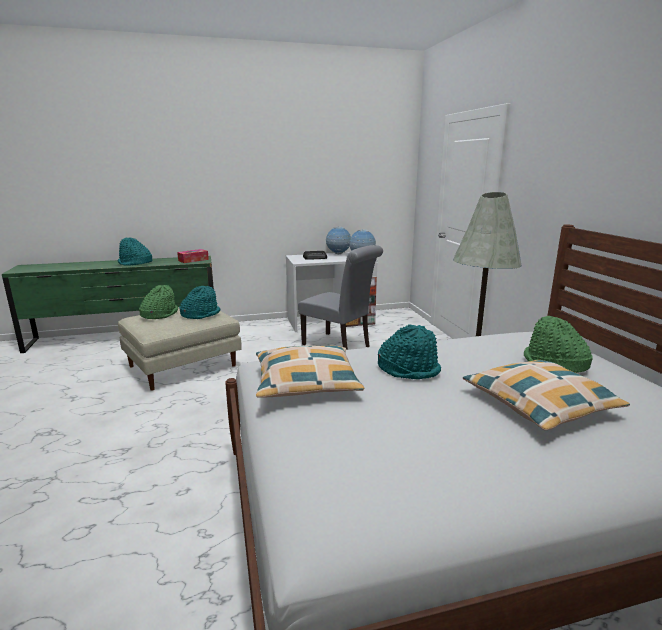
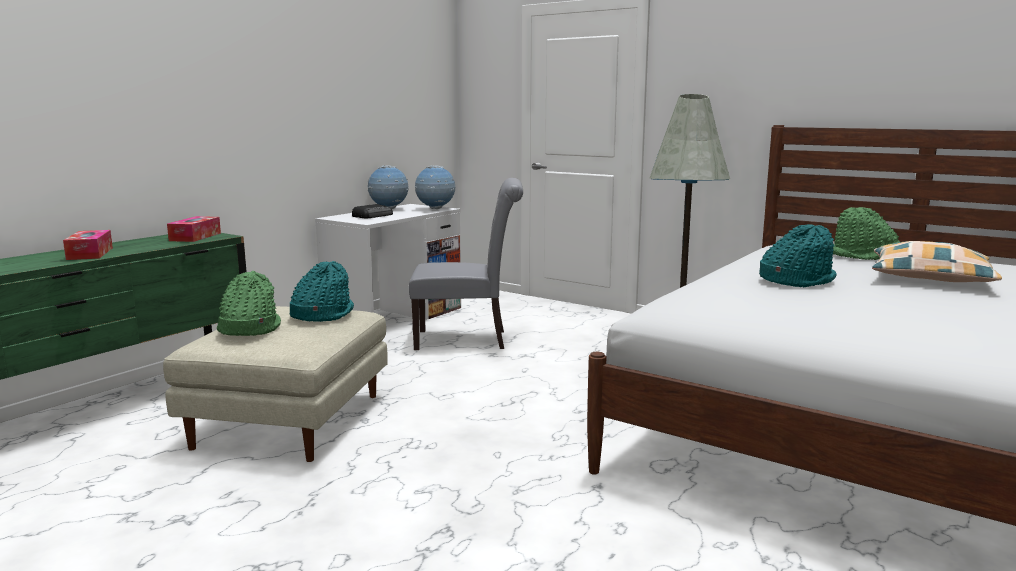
camera: 40 degrees left, 5 degrees down
turquoise hat [118,238,153,266] -> tissue box [63,230,113,260]
pillow [256,346,364,398] -> none

